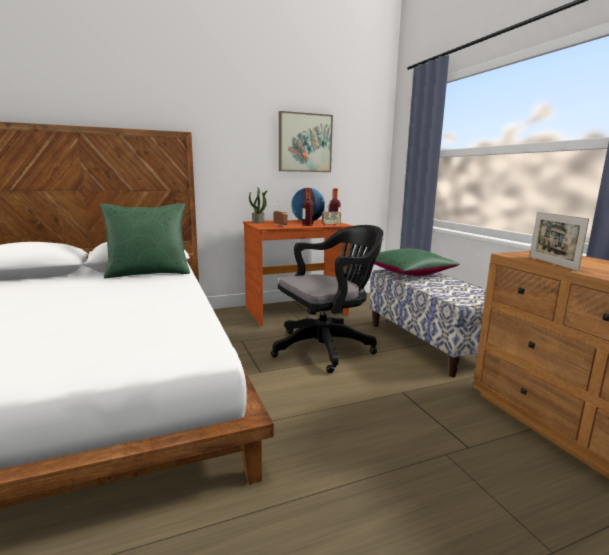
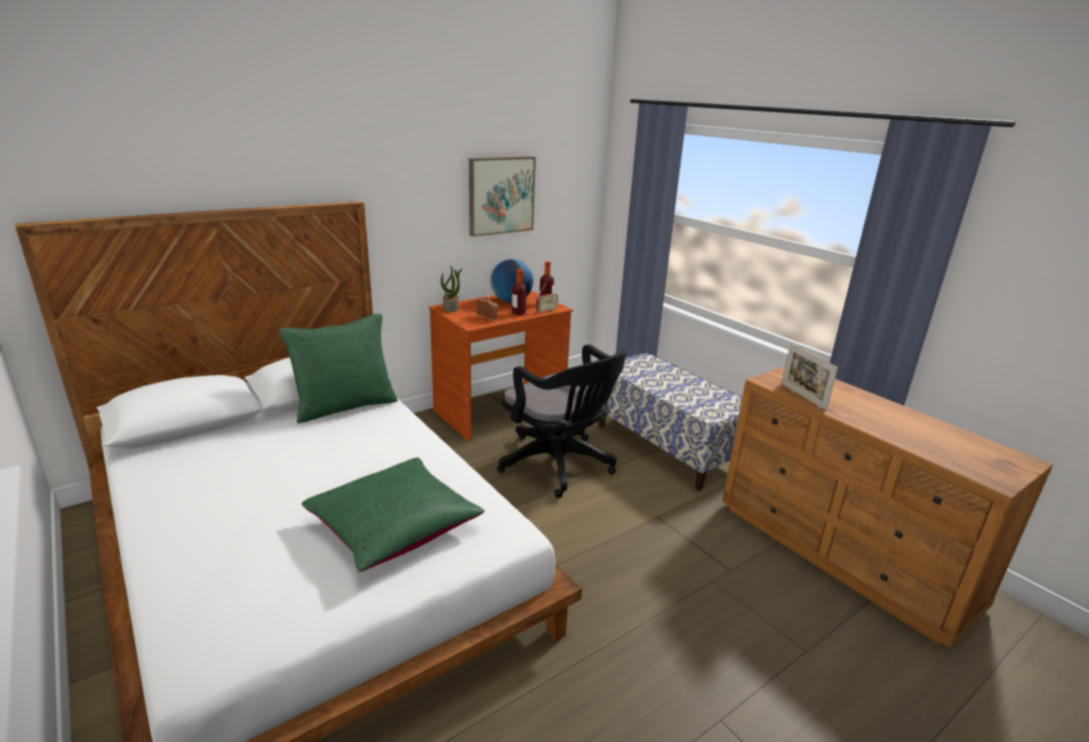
camera: 15 degrees left, 10 degrees up
black office chair [271,225,383,373] -> black office chair turned 90 degrees clockwise [497,344,627,498]
green pillow [374,248,460,276] -> green pillow moved to [302,458,485,572]

